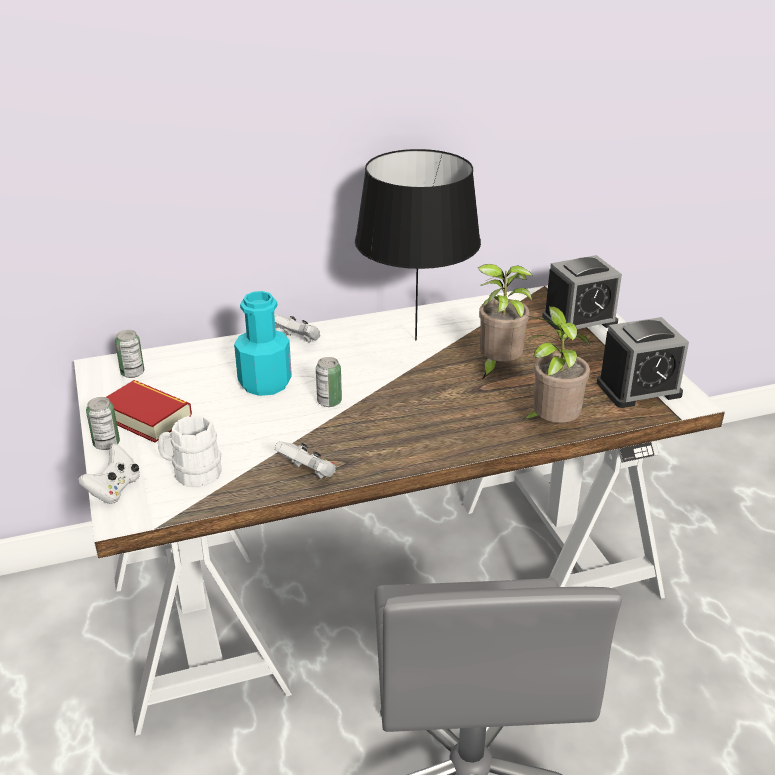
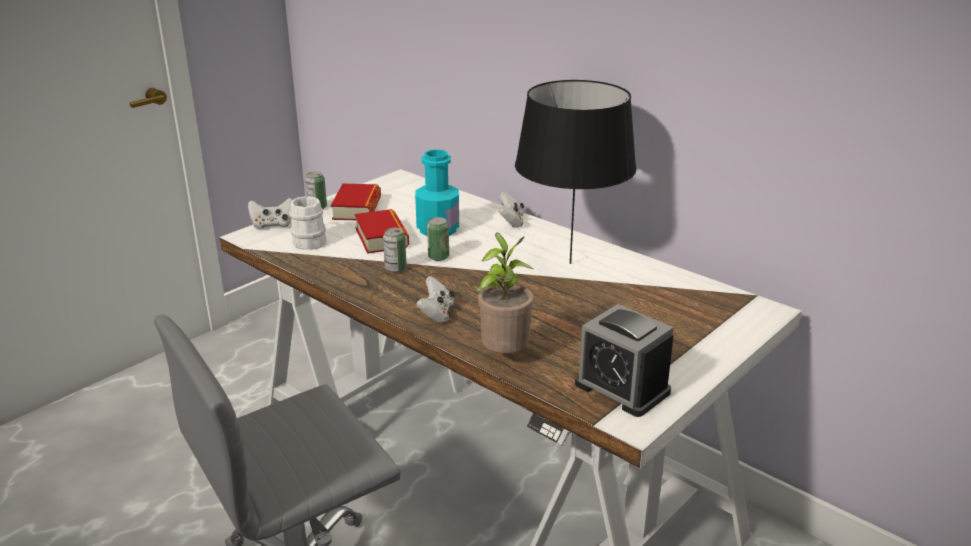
camera: 60 degrees right, 5 degrees down
can [115,330,144,378] -> can moved to [383,228,407,273]
white game controller [275,442,336,479] -> white game controller moved to [416,276,455,323]
potted plant [477,264,533,379] -> none
alarm clock [542,255,622,332] -> none
none -> book [354,209,409,254]

